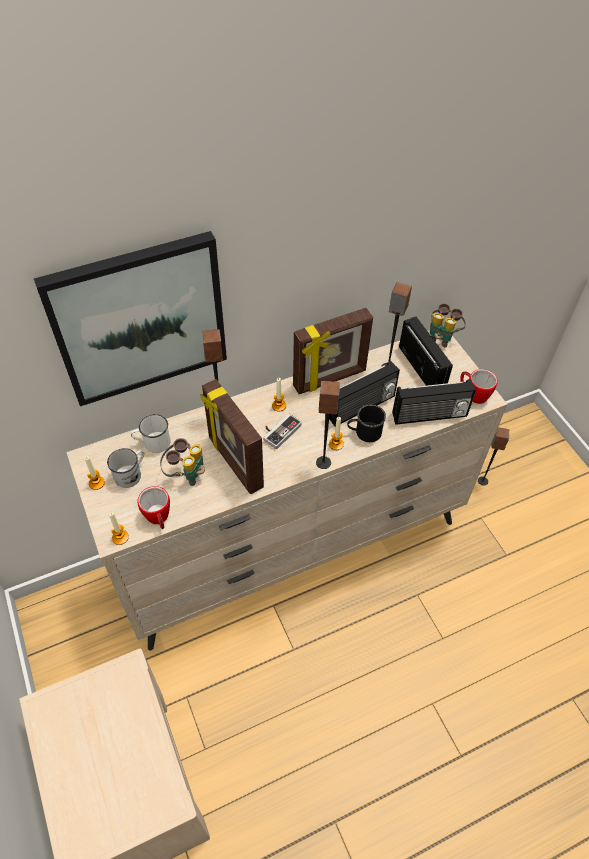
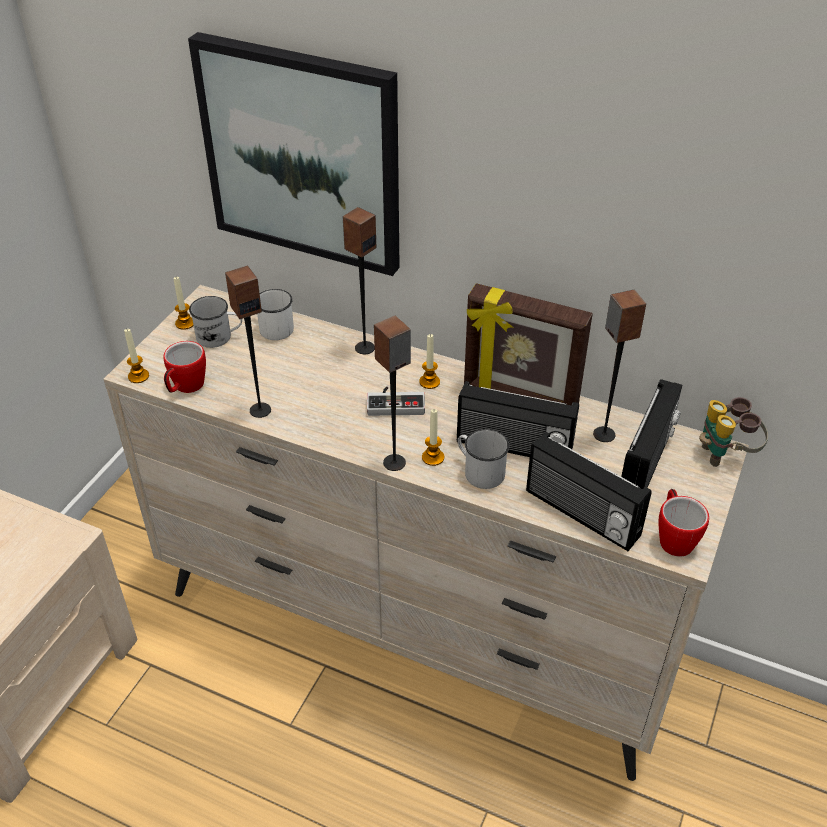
camera: 50 degrees right, 10 degrees down
binoculars [160,438,205,486] -> none
picture frame [200,379,264,494] -> none
black mug [347,404,386,442] -> white mug [457,429,510,489]
speaker [478,427,509,486] -> speaker moved to [225,266,271,418]

